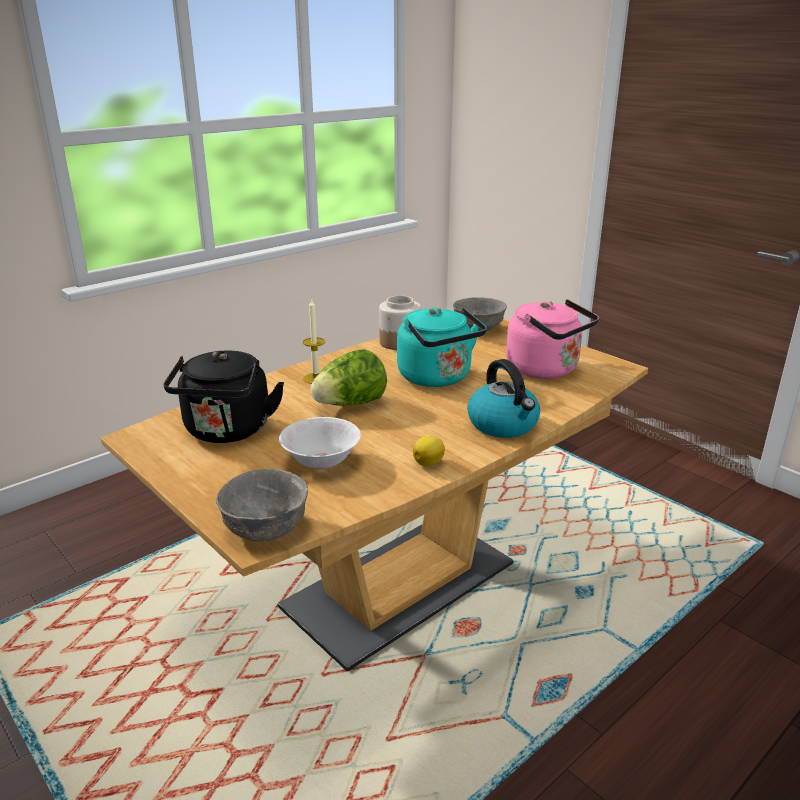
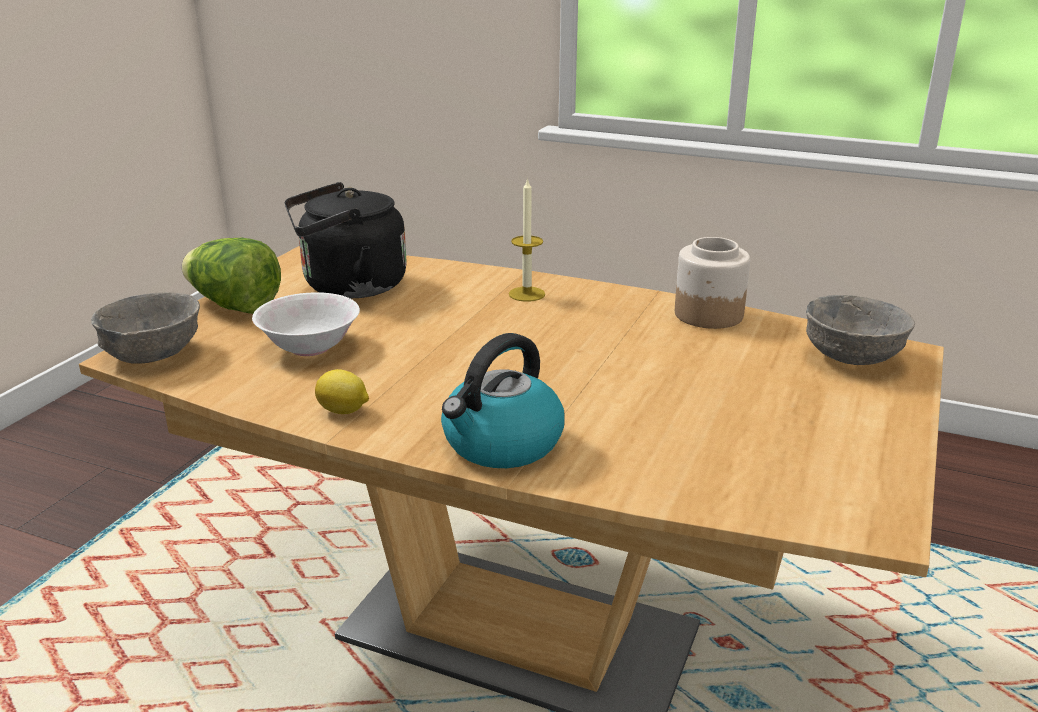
camera: 65 degrees right, 0 degrees up
lettuce [310,350,387,406] -> lettuce moved to [182,238,281,314]
turquoise kettle [397,308,487,387] -> none
pink kettle [506,299,599,379] -> none

